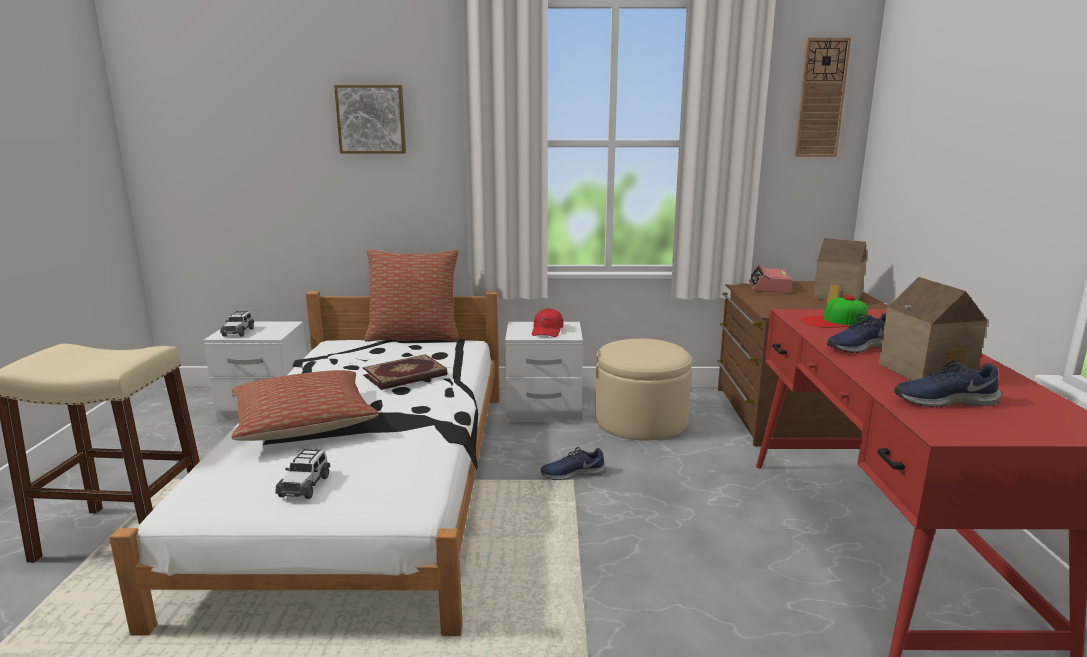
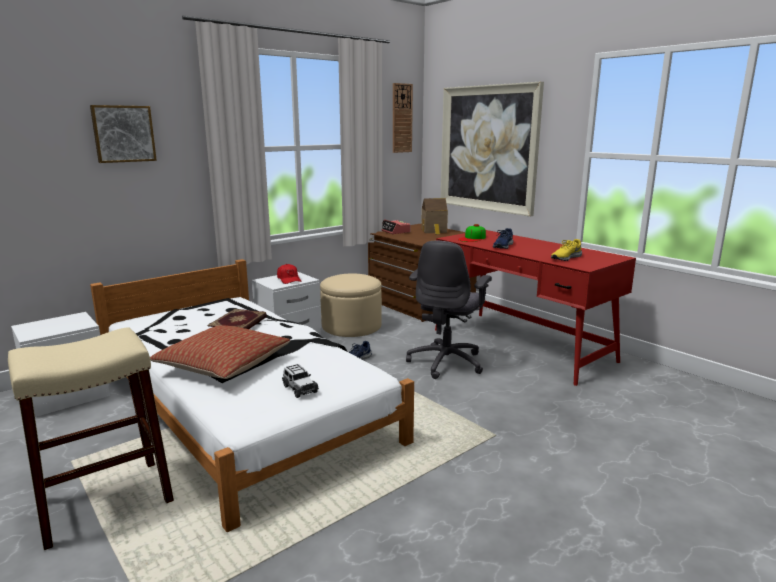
camera: 40 degrees left, 0 degrees up
toy car [220,311,254,337] -> none
pillow [365,250,459,342] -> none
toy house [879,277,987,381] -> none
blue shoe [894,360,1001,408] -> yellow shoe [551,239,582,261]
none -> grey office chair [406,241,492,379]
none -> picture [441,82,544,217]

